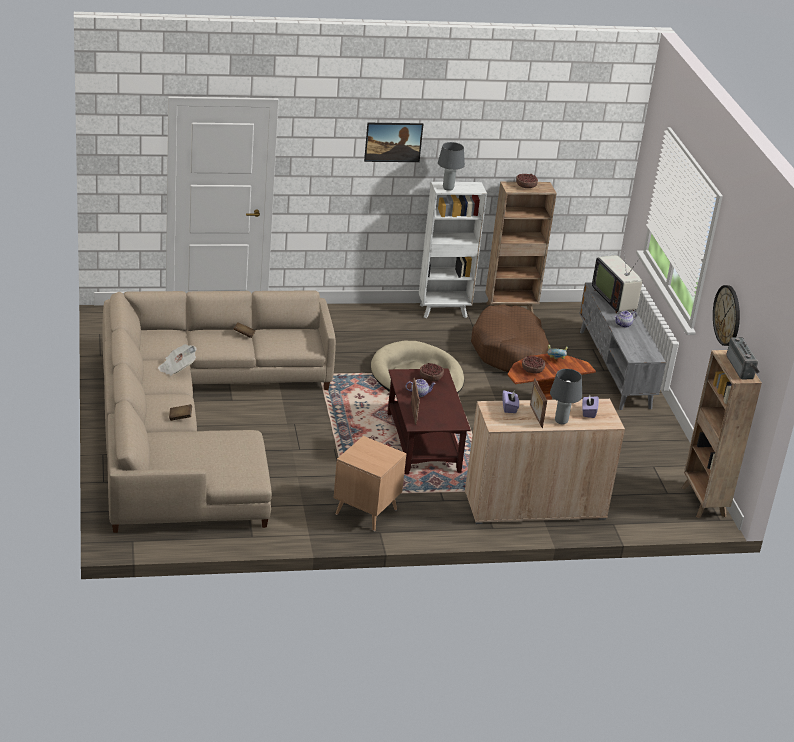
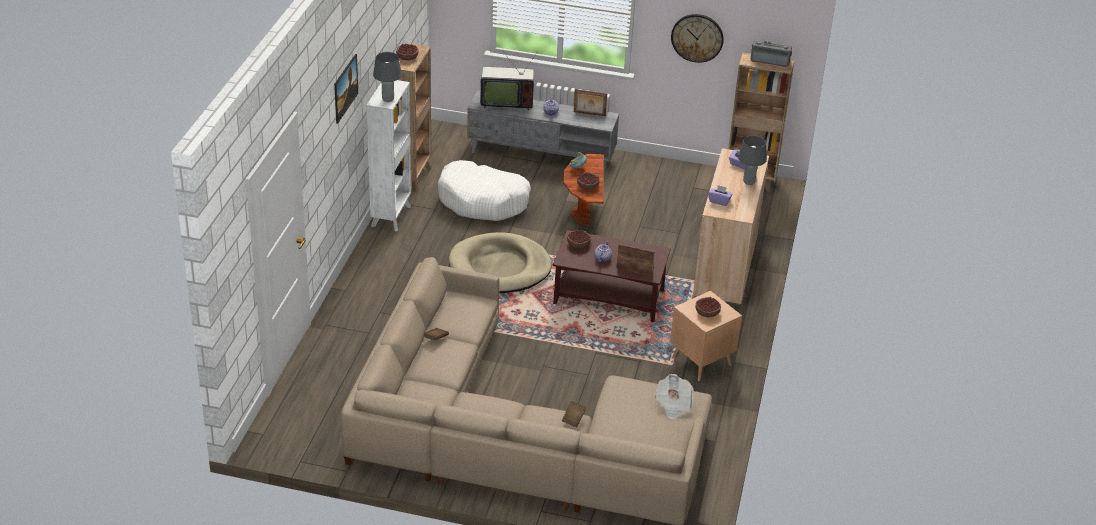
camera: 65 degrees left, 5 degrees up
newspaper [158,344,197,376] -> newspaper moved to [655,374,694,419]
brown dog bed [471,305,550,372] -> white dog bed [438,160,531,221]
picture frame [530,378,547,428] -> picture frame moved to [574,89,607,116]
none -> bowl [695,297,721,317]

